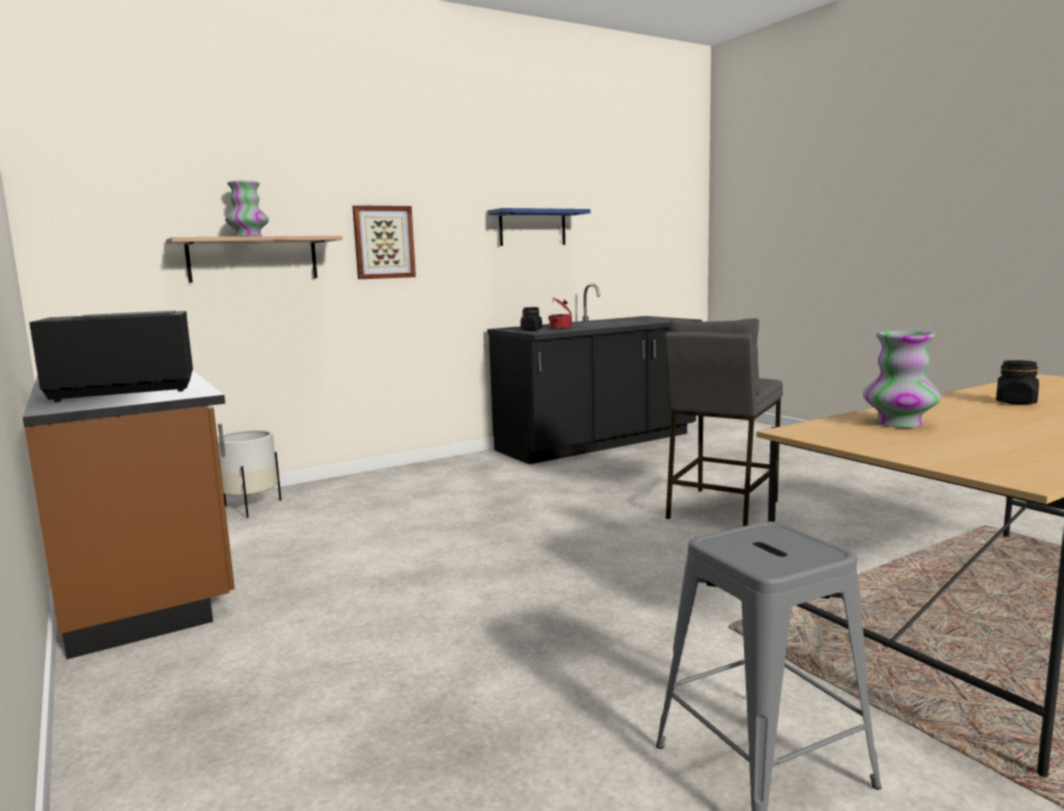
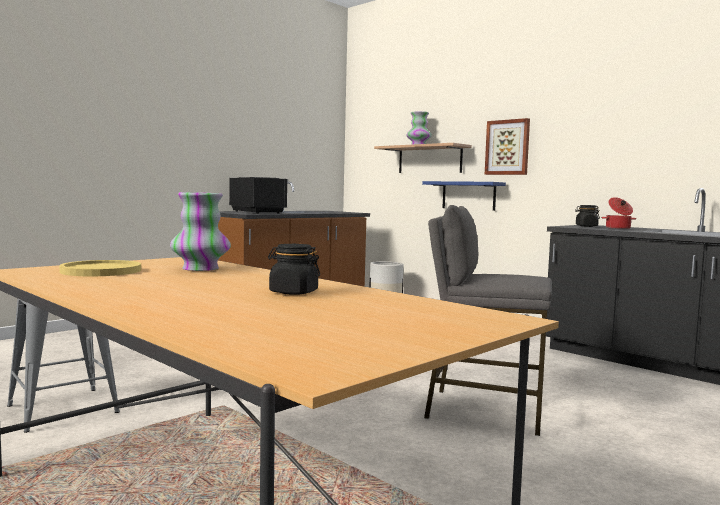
camera: 75 degrees right, 5 degrees down
blue shelf [487,208,591,246] -> blue shelf moved to [422,181,506,211]
none -> yellow plate [59,260,141,276]

